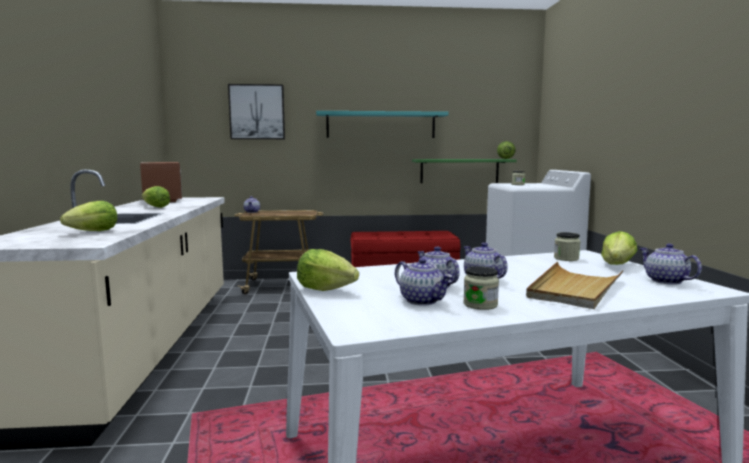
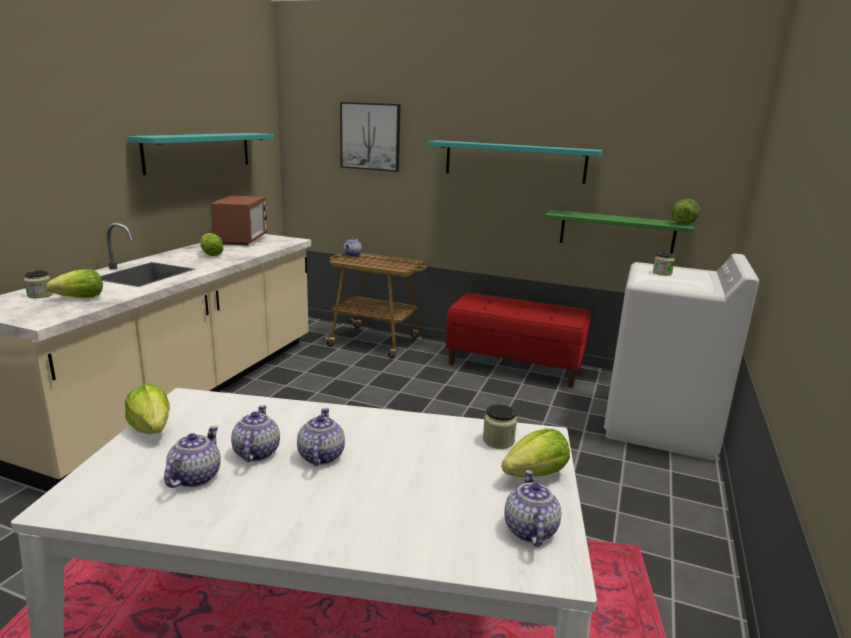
camera: 25 degrees right, 10 degrees up
teapot [395,258,452,306] -> teapot turned 150 degrees counterclockwise [164,426,221,488]
jar [463,266,499,310] -> jar moved to [24,270,53,298]
beige tray [526,262,624,309] -> none
none -> turquoise shelf [127,133,274,175]

